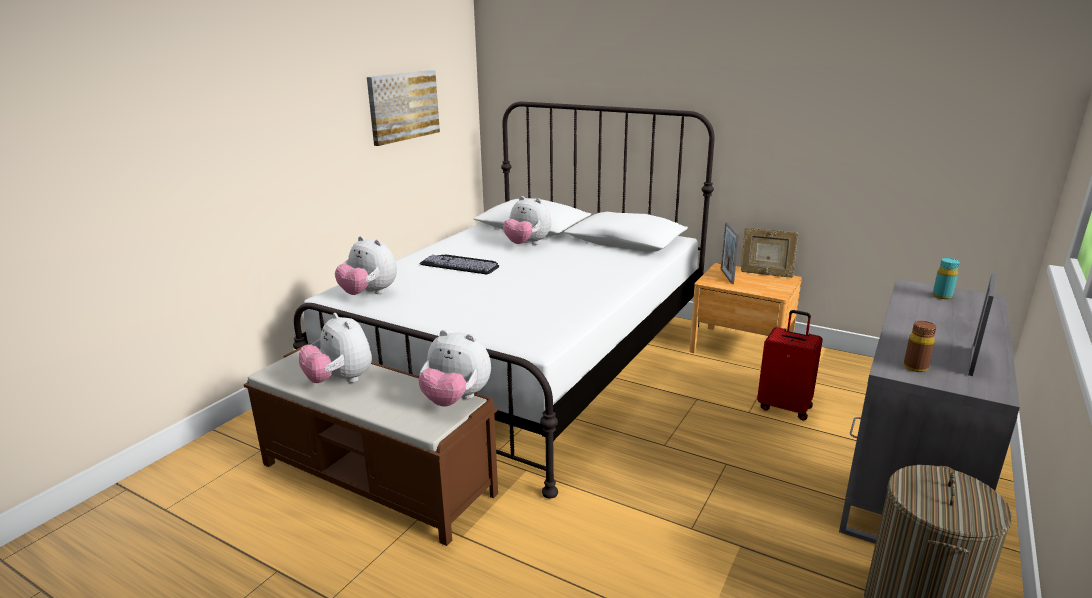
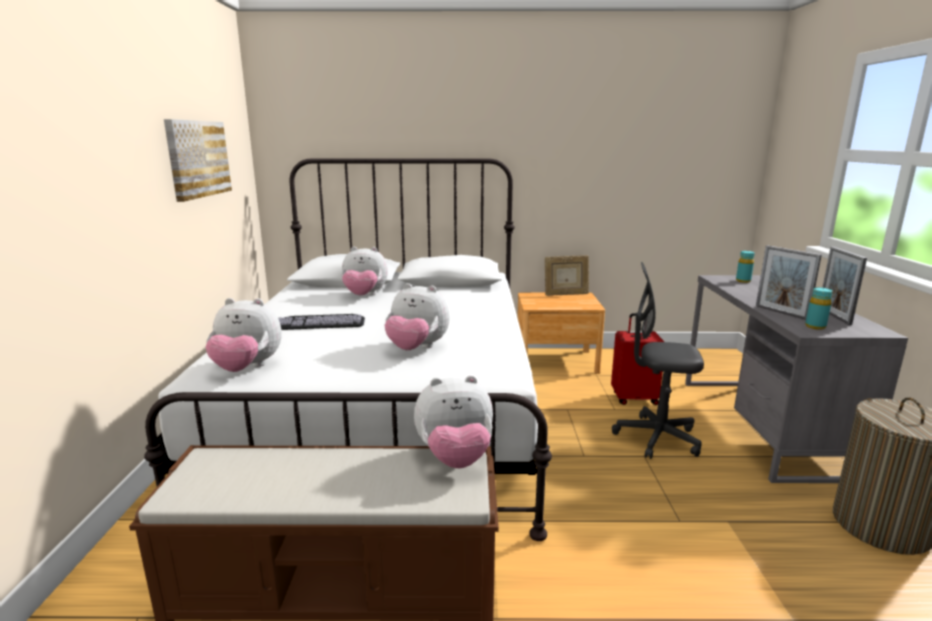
camera: 30 degrees left, 5 degrees down
plush toy [299,313,372,383] -> plush toy moved to [384,283,450,350]
picture frame [721,222,739,284] -> picture frame moved to [756,245,822,320]
brown bottle [904,321,936,372] -> turquoise bottle [805,287,833,330]
none -> grey office chair [612,262,704,459]

